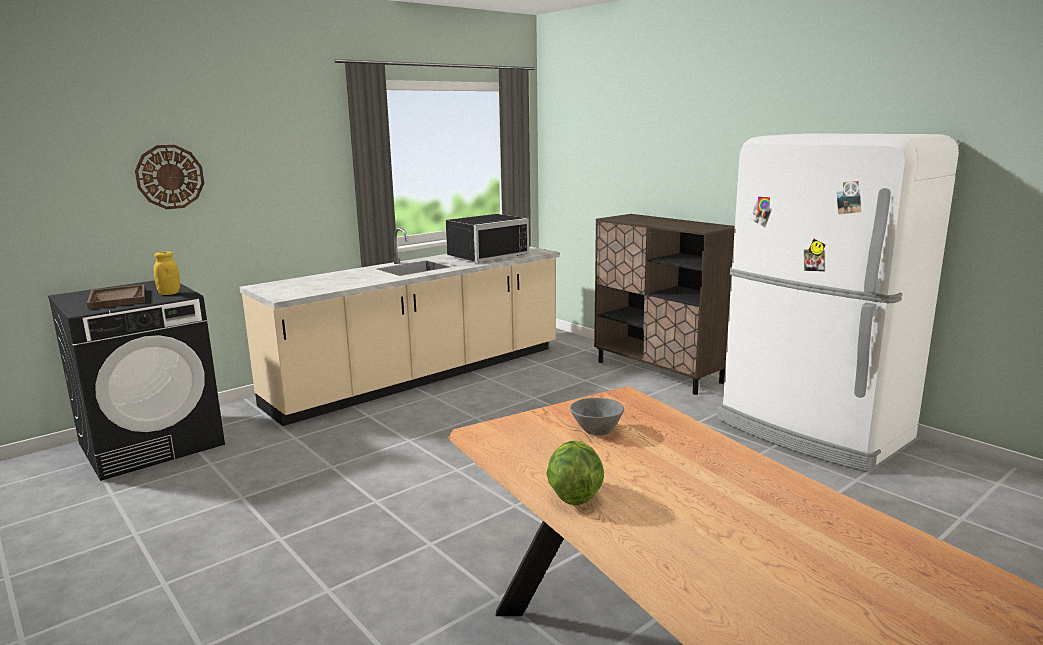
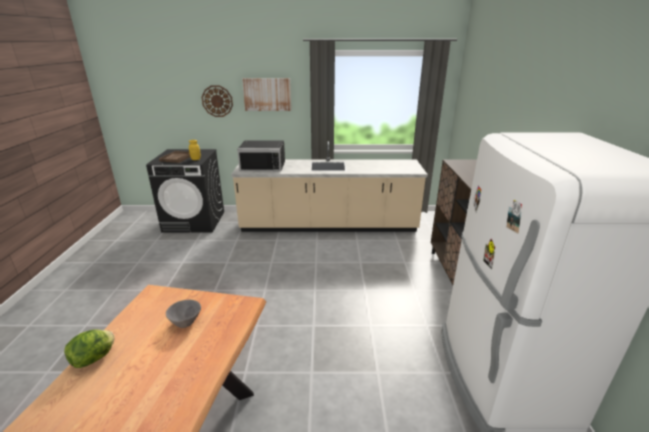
camera: 40 degrees right, 10 degrees up
black microwave [446,214,529,263] -> black microwave moved to [237,140,285,172]
none -> picture [242,78,291,111]

